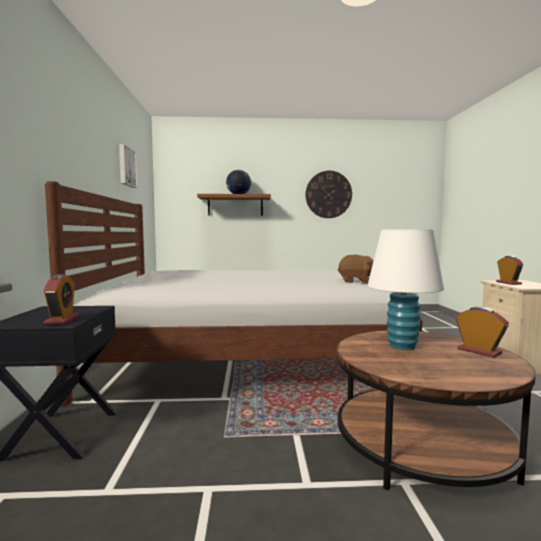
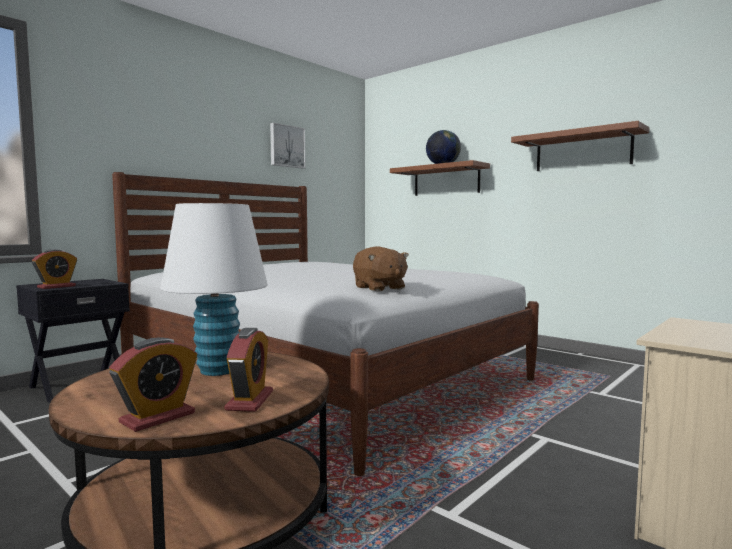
camera: 45 degrees right, 0 degrees up
wall clock [305,171,352,218] -> brown shelf [511,121,650,171]
alarm clock [496,256,523,285] -> alarm clock moved to [109,338,197,432]

